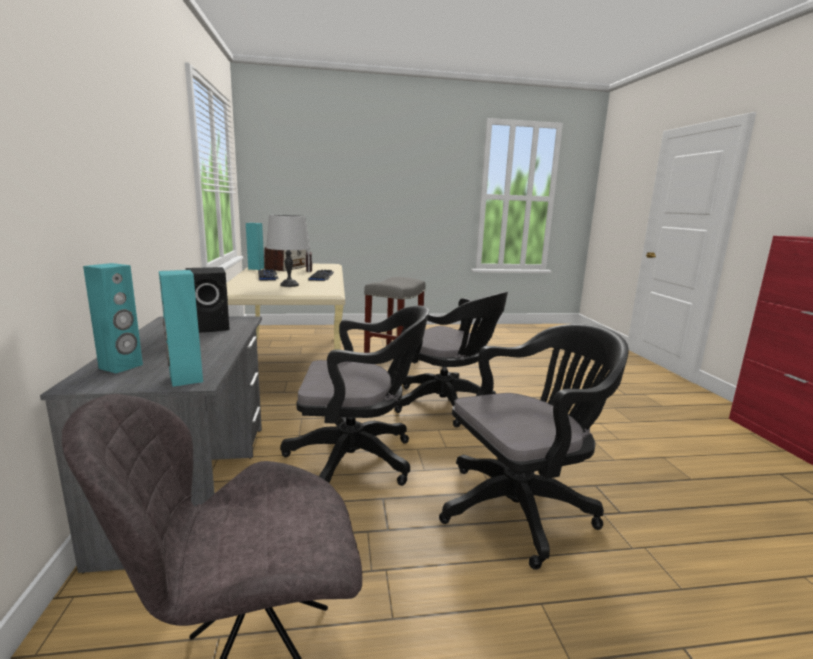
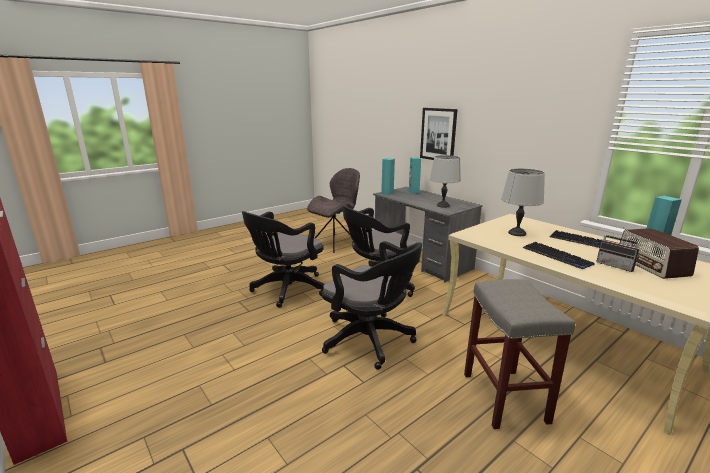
camera: 150 degrees right, 5 degrees up
black speaker [185,267,230,333] -> grey table lamp [430,155,461,208]
black office chair [394,292,508,427] -> black office chair turned 150 degrees counterclockwise [321,241,423,370]
none -> picture [420,108,458,160]

